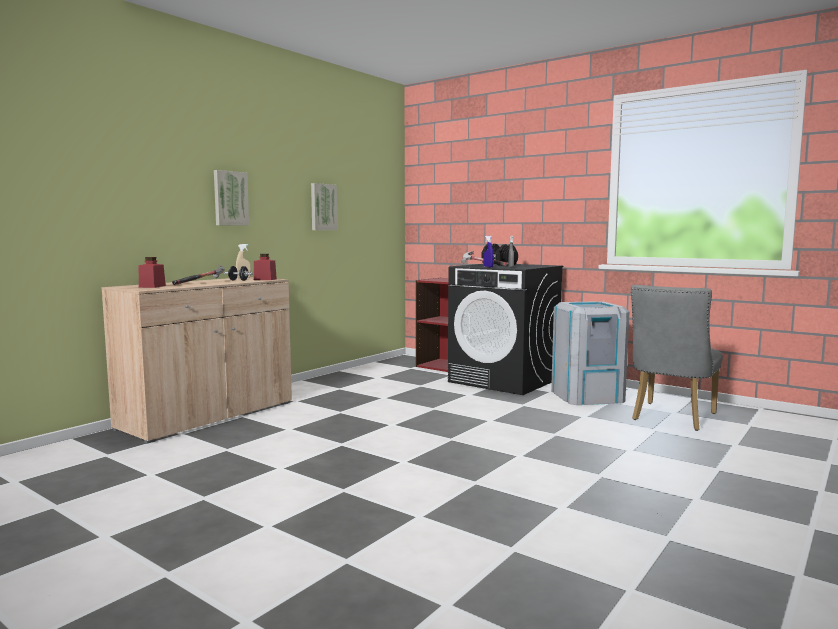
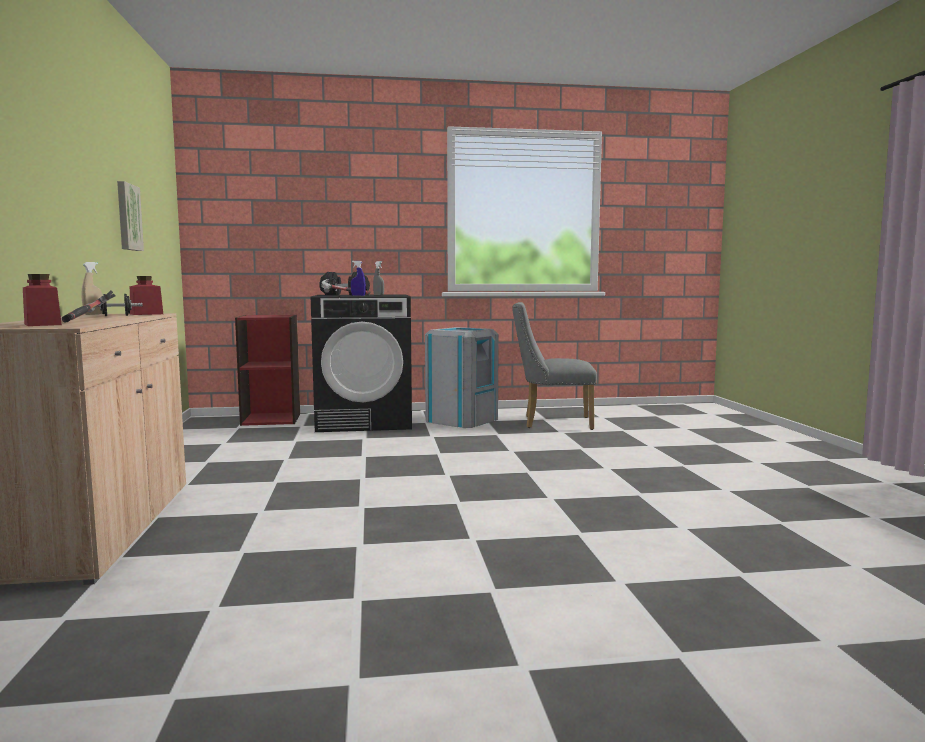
camera: 45 degrees left, 0 degrees up
picture [214,170,249,226] -> none
grey chair [631,285,723,431] -> grey chair turned 105 degrees clockwise [512,302,597,430]

